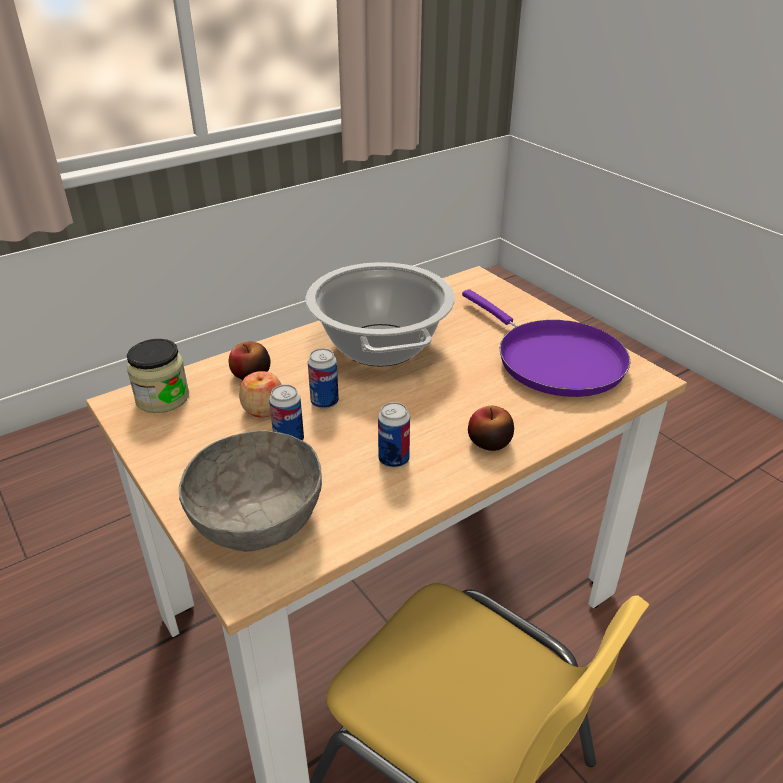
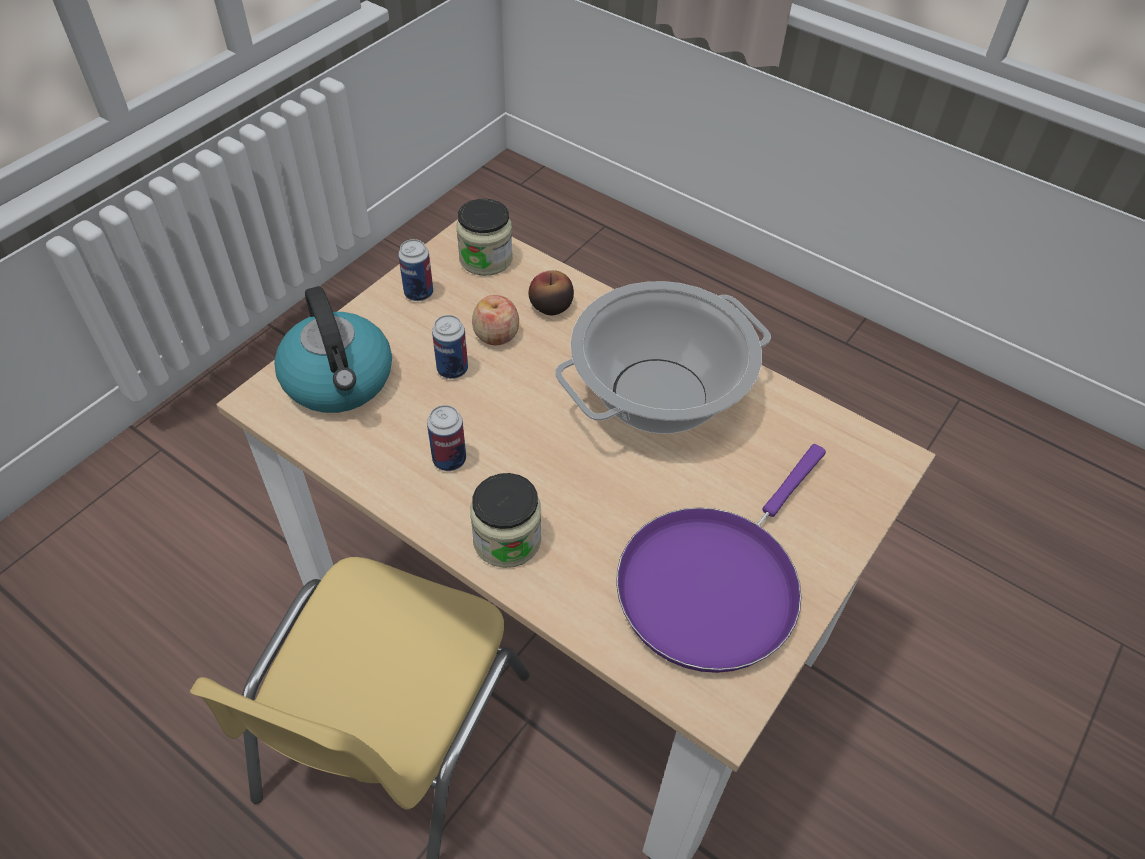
camera: 70 degrees right, 15 degrees up
grey bowl [179,430,322,552] -> kettle [274,286,392,413]
can [308,348,339,409] -> can moved to [398,239,433,301]
apple [468,406,514,451] -> jar [470,473,541,568]

